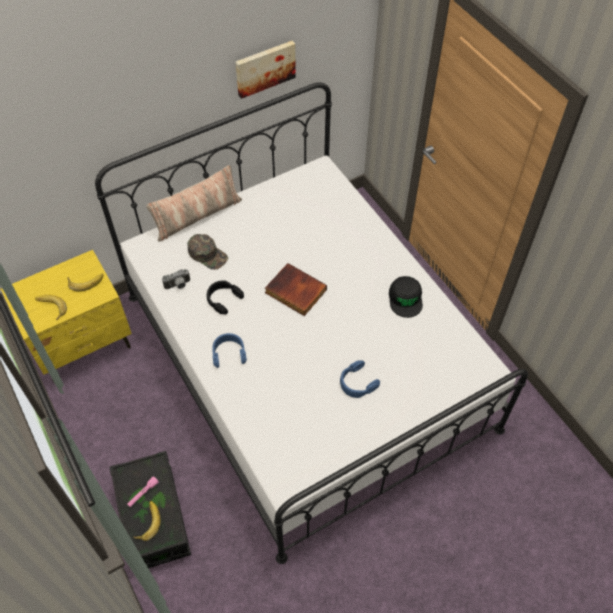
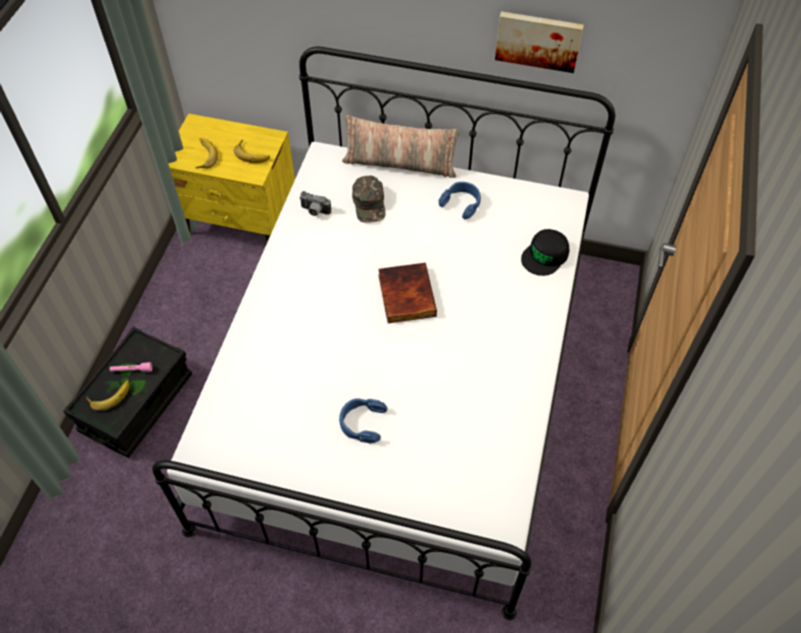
camera: 45 degrees right, 0 degrees up
black headphones [207,280,244,314] -> none
blue headphones [212,333,247,368] -> blue headphones moved to [438,182,481,219]
black cap [389,276,423,318] -> black cap moved to [521,229,570,276]

